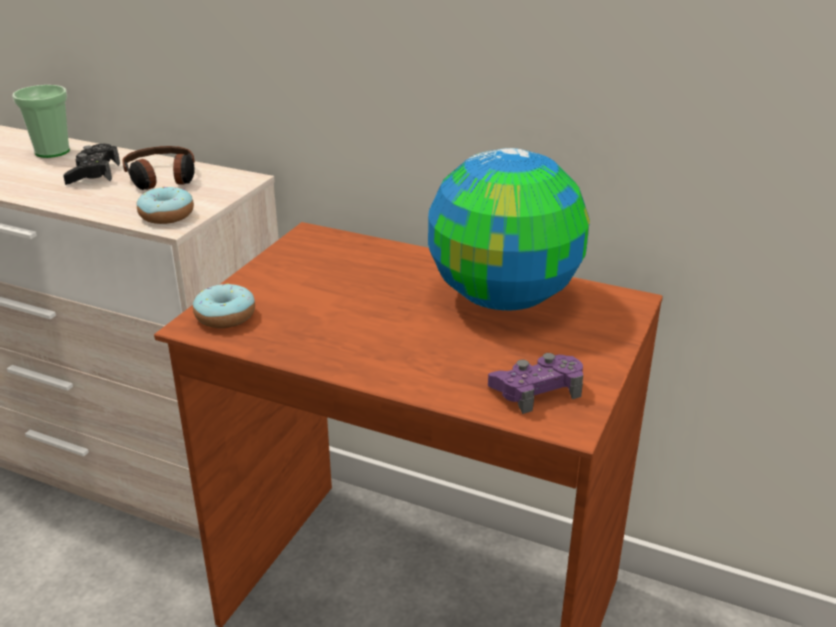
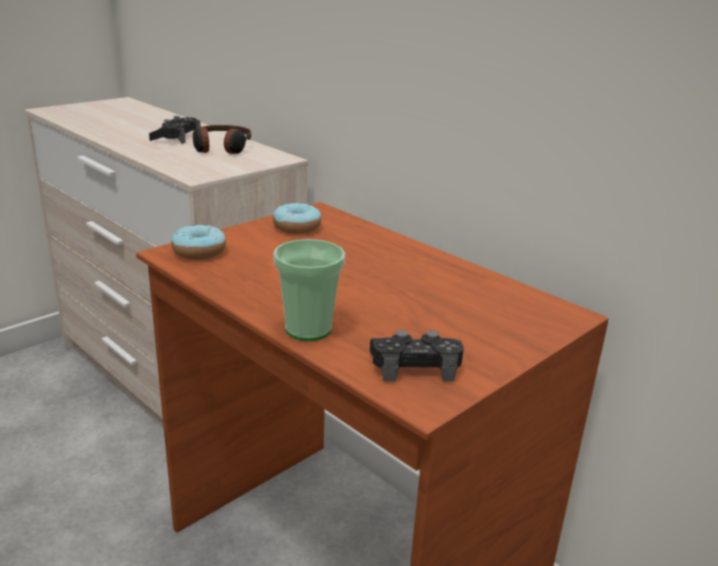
camera: 20 degrees right, 5 degrees down
cup [12,85,70,158] -> cup moved to [273,239,345,341]
donut [136,187,194,224] -> donut moved to [273,203,321,234]
globe [428,148,590,311] -> none
purple game controller [488,353,583,414] -> black game controller [370,330,464,382]

